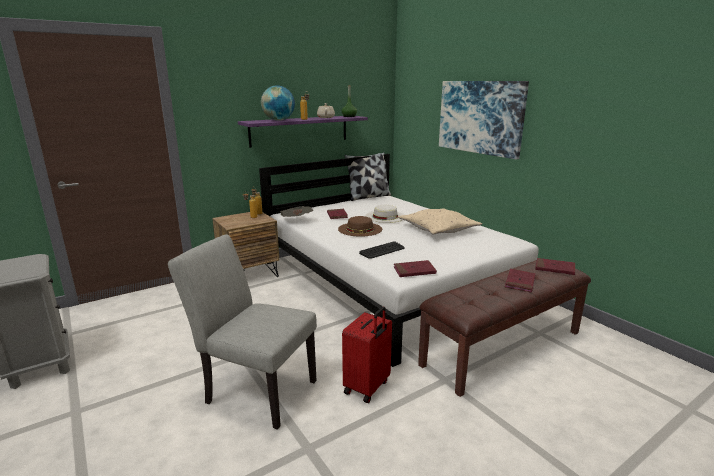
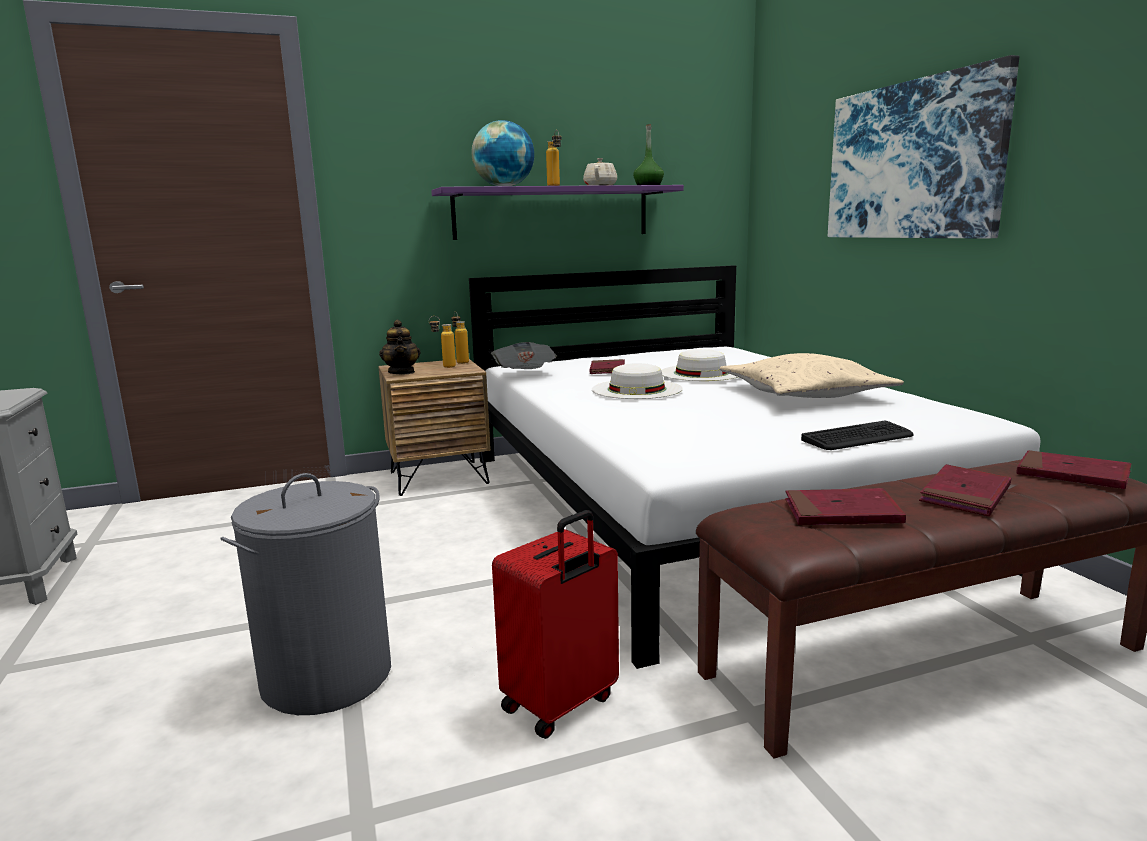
camera: 15 degrees right, 5 degrees down
grey chair [168,234,317,430] -> grey laundry basket [221,473,391,715]
brown hat [338,216,382,237] -> white hat [592,363,683,399]
pillow [344,152,391,201] -> none
keyboard [359,241,405,259] -> keyboard moved to [801,421,914,450]
red book [394,260,437,277] -> red book moved to [785,488,906,525]
none -> teapot [379,320,421,374]

